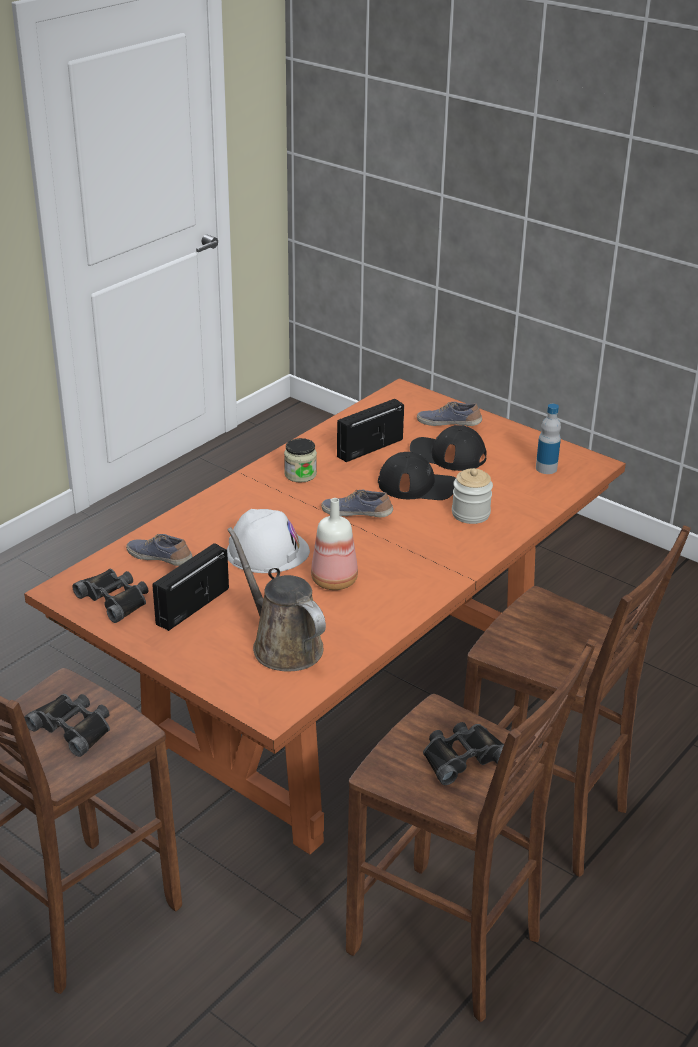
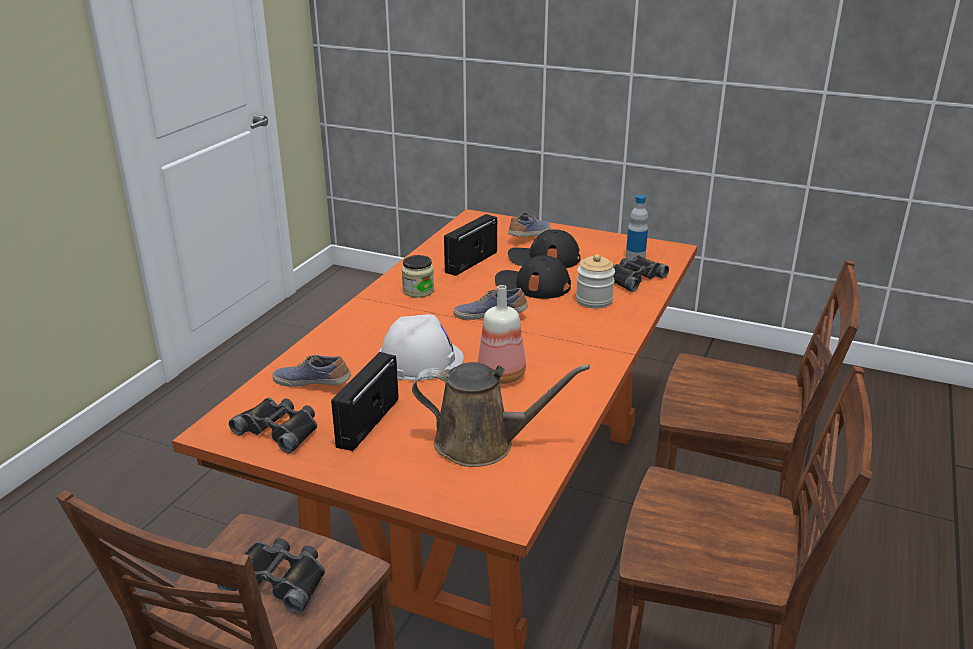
camera: 15 degrees left, 5 degrees down
brown watering can [227,527,326,671] -> brown watering can turned 150 degrees clockwise [412,362,590,467]
black cap [378,452,456,500] -> black cap turned 150 degrees counterclockwise [495,255,571,299]
shoe [417,402,482,426] -> shoe turned 120 degrees clockwise [508,213,551,237]
black binoculars [423,722,504,785] -> black binoculars moved to [613,255,669,292]

